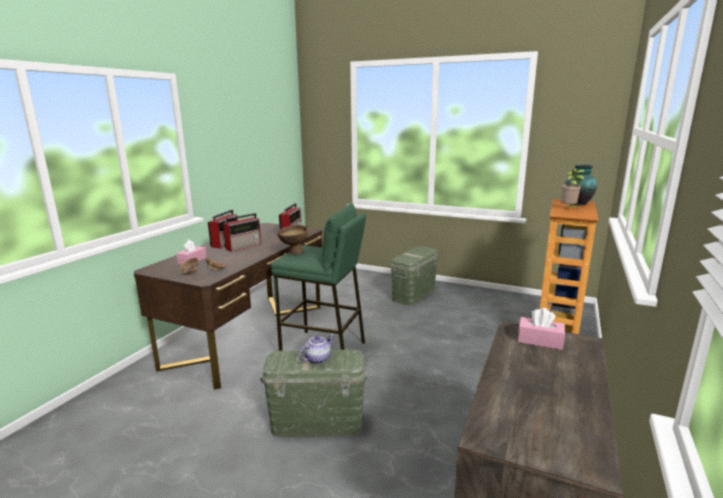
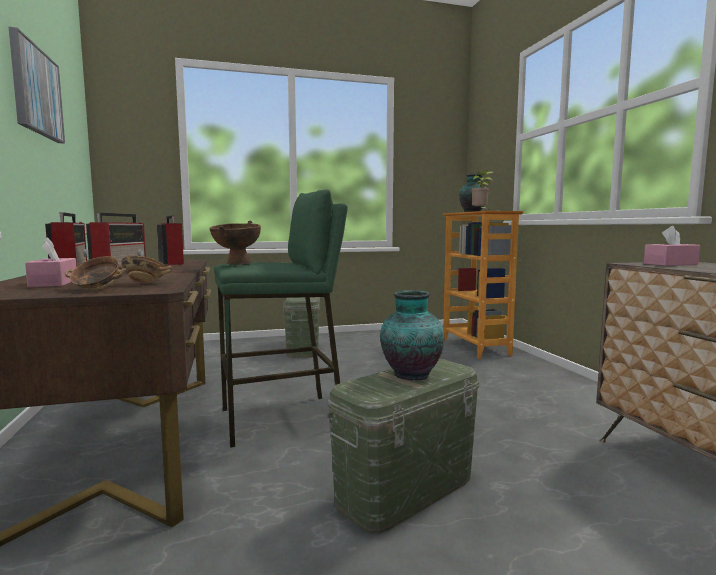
camera: 40 degrees left, 10 degrees down
teapot [299,334,334,364] -> vase [380,290,444,380]
none -> picture [9,27,65,144]

